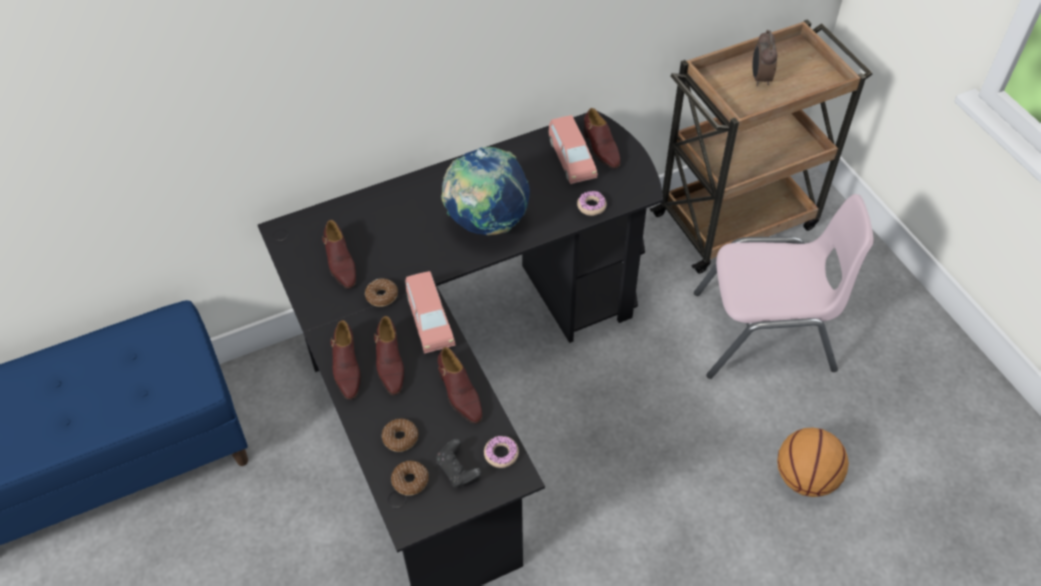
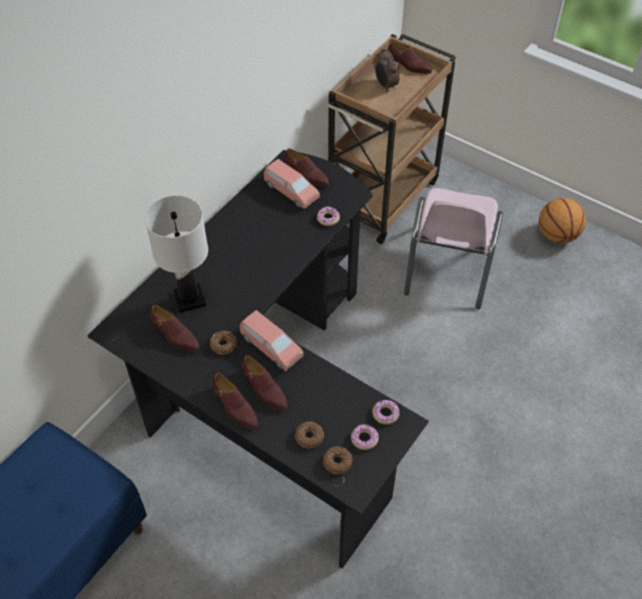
camera: 30 degrees left, 0 degrees up
black game controller [436,439,482,488] -> donut [351,424,379,450]
brown shoe [438,347,482,424] -> brown shoe moved to [388,41,432,74]
globe [441,147,530,235] -> none
pink chair [694,194,874,379] -> pink chair turned 135 degrees clockwise [404,188,503,309]
basketball [777,428,849,497] -> basketball moved to [539,198,586,244]
none -> white table lamp [145,195,208,313]

